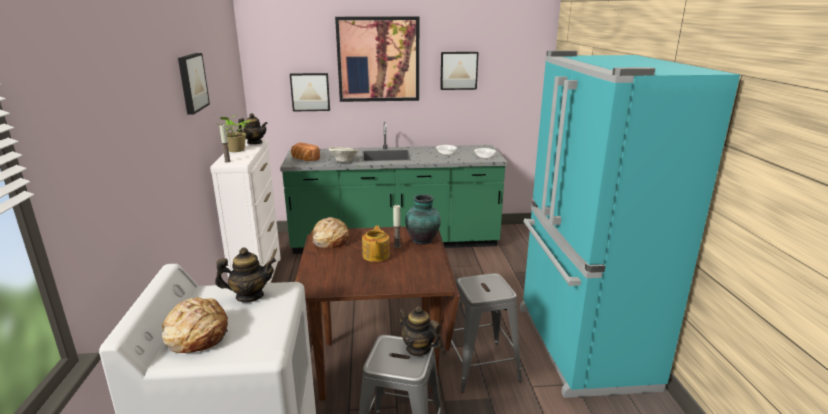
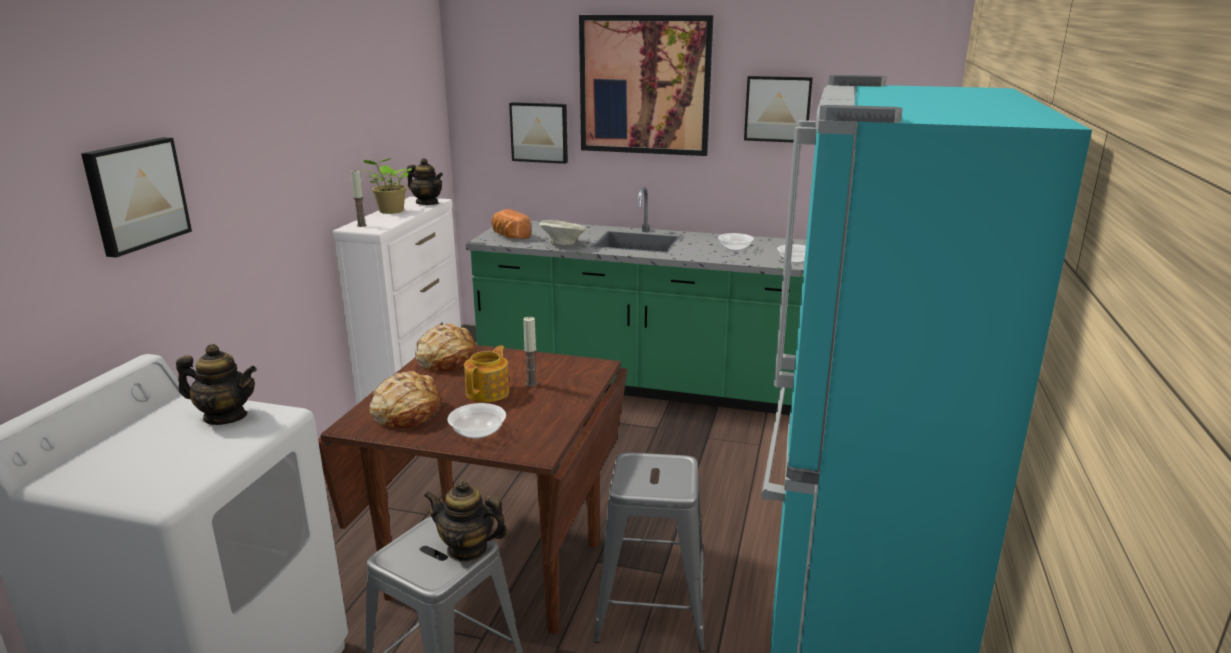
camera: 20 degrees right, 0 degrees up
bread [162,297,228,353] -> bread moved to [370,371,442,428]
picture [178,53,210,115] -> picture moved to [81,137,192,258]
teapot [398,306,441,357] -> teapot turned 45 degrees counterclockwise [424,480,508,562]
vase [405,194,441,245] -> none
none -> bowl [448,403,506,439]

